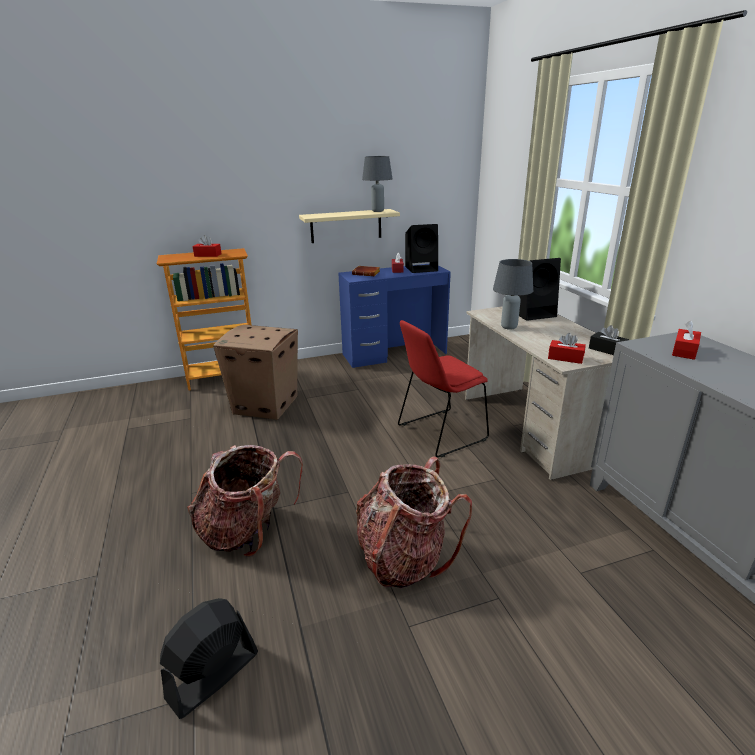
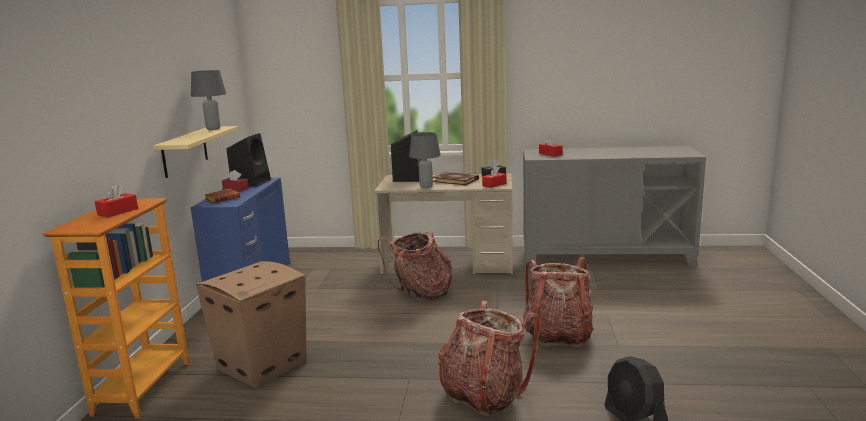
camera: 65 degrees left, 10 degrees down
red chair [398,320,489,458] -> backpack [378,231,452,300]
none -> book [433,172,479,185]

